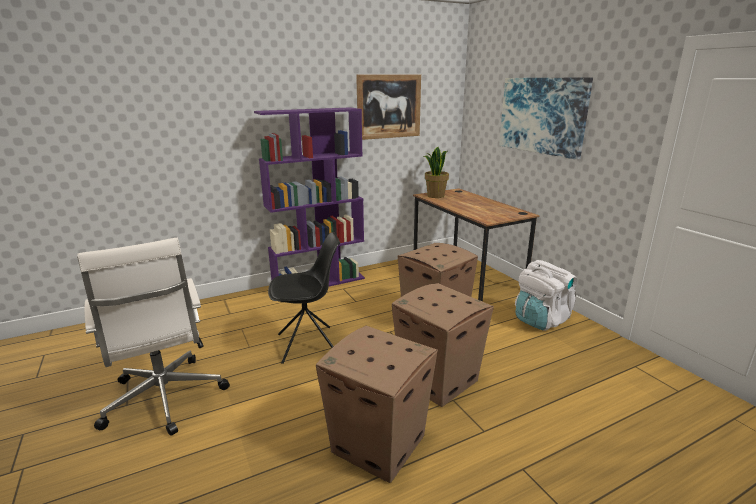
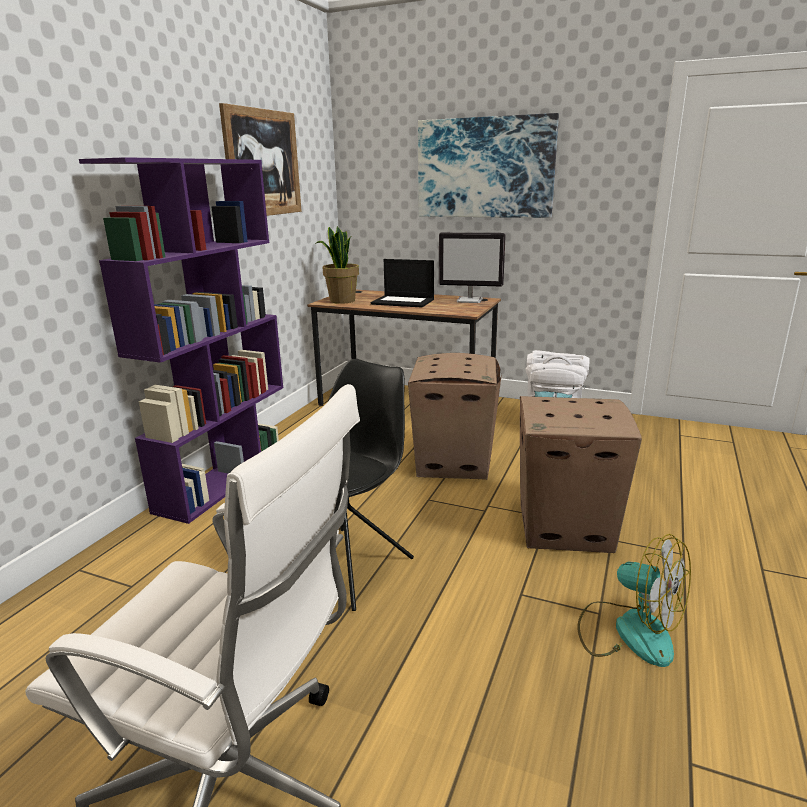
camera: 40 degrees left, 0 degrees up
cardboard box [316,325,438,483] -> fan [577,534,691,667]
none -> laptop [371,259,434,308]
none -> monitor [439,233,506,303]

